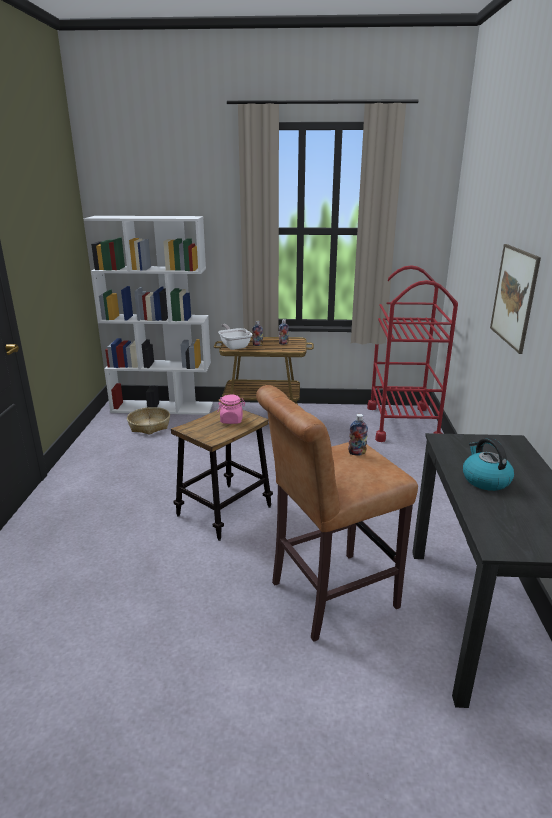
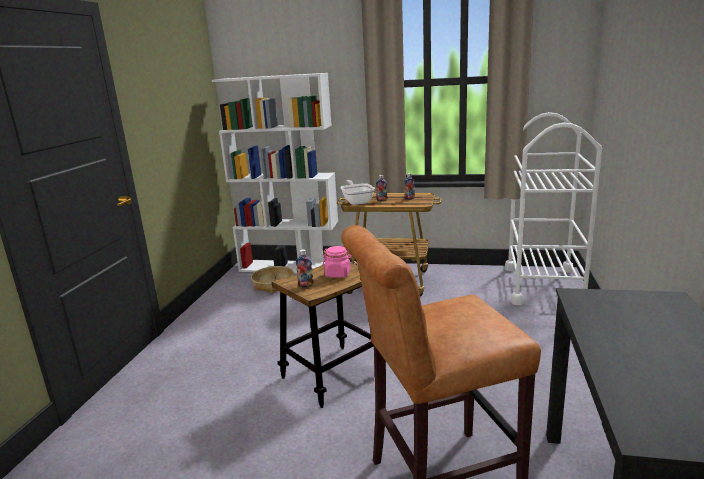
camera: 10 degrees right, 5 degrees down
bottle [348,414,368,456] -> bottle moved to [296,249,314,288]
red cart [367,265,458,442] -> white cart [505,112,602,305]
kettle [463,438,514,491] -> none
picture [490,244,541,354] -> none

